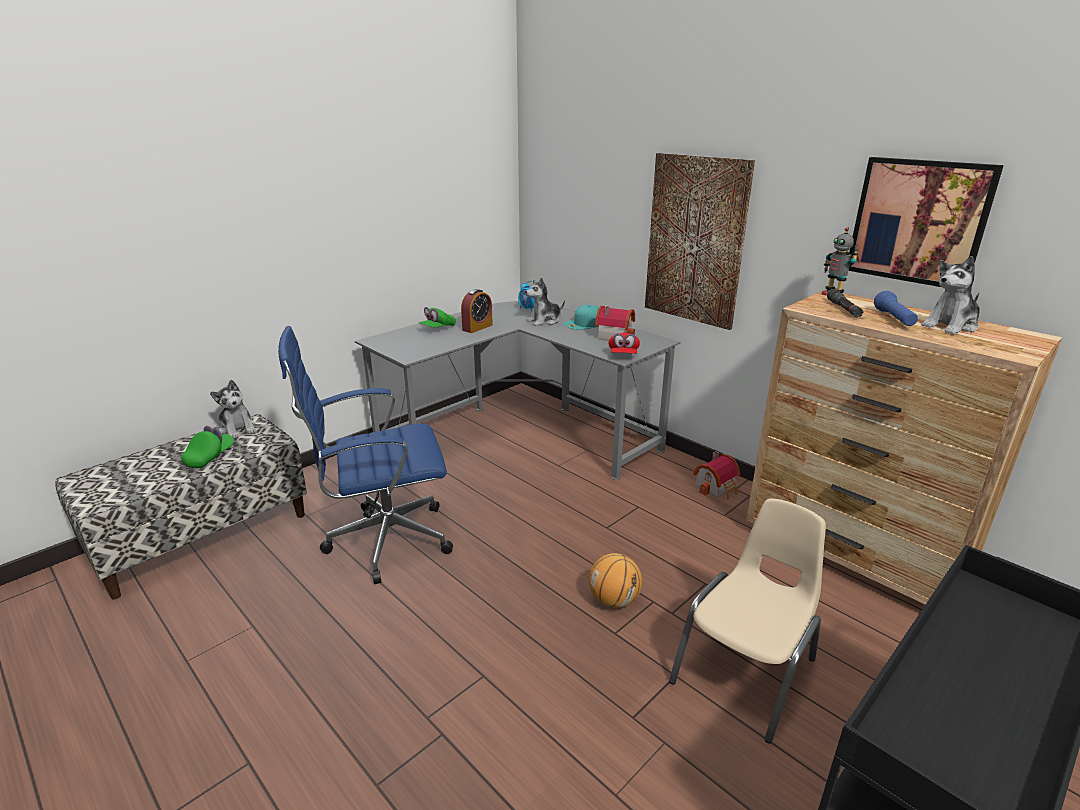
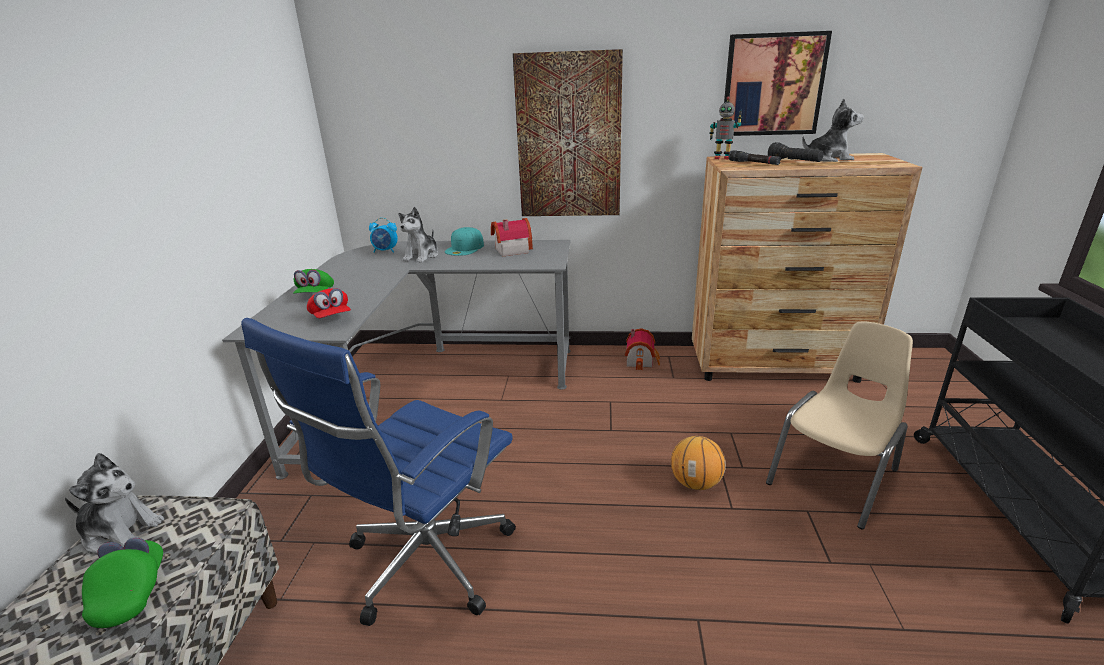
camera: 40 degrees left, 0 degrees up
alarm clock [461,289,493,333] -> none
red cap [609,333,640,354] -> red cap moved to [307,288,351,318]
beige chair [669,498,826,743] -> beige chair turned 45 degrees clockwise [766,322,913,530]
blue flashlight [874,291,918,326] -> black flashlight [768,142,824,162]
plush toy [922,256,980,334] -> plush toy turned 105 degrees counterclockwise [802,99,864,162]

